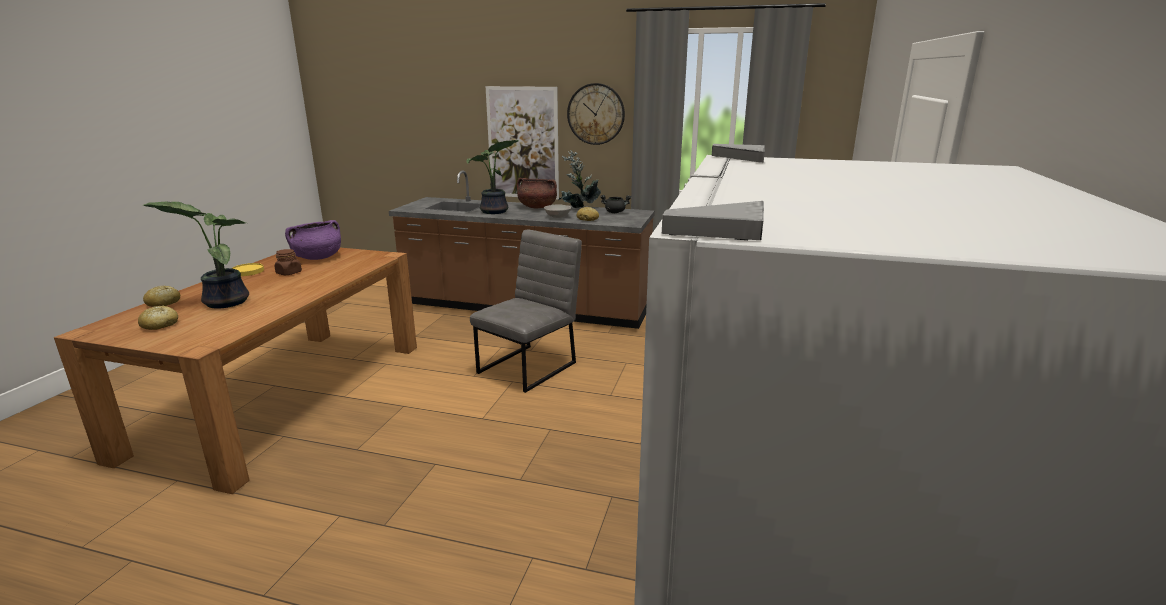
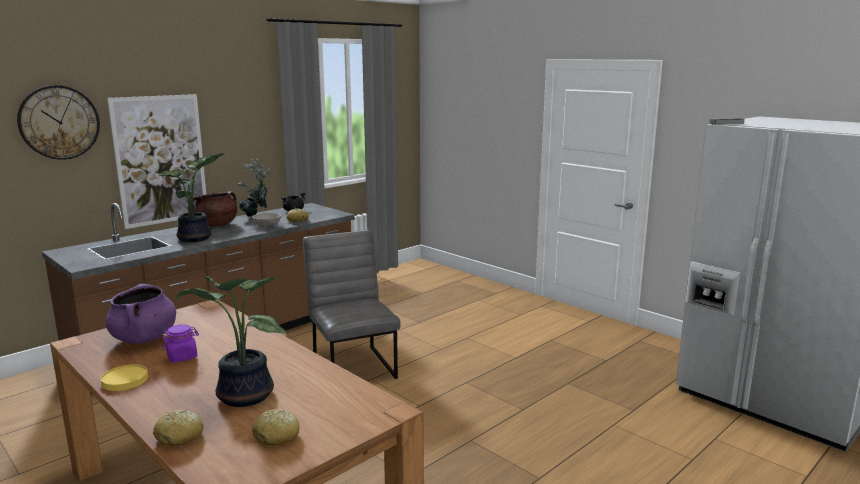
camera: 60 degrees left, 5 degrees down
brown jar [275,249,302,275] -> purple jar [162,324,199,362]
wall clock [567,83,625,145] -> wall clock moved to [17,85,100,160]

